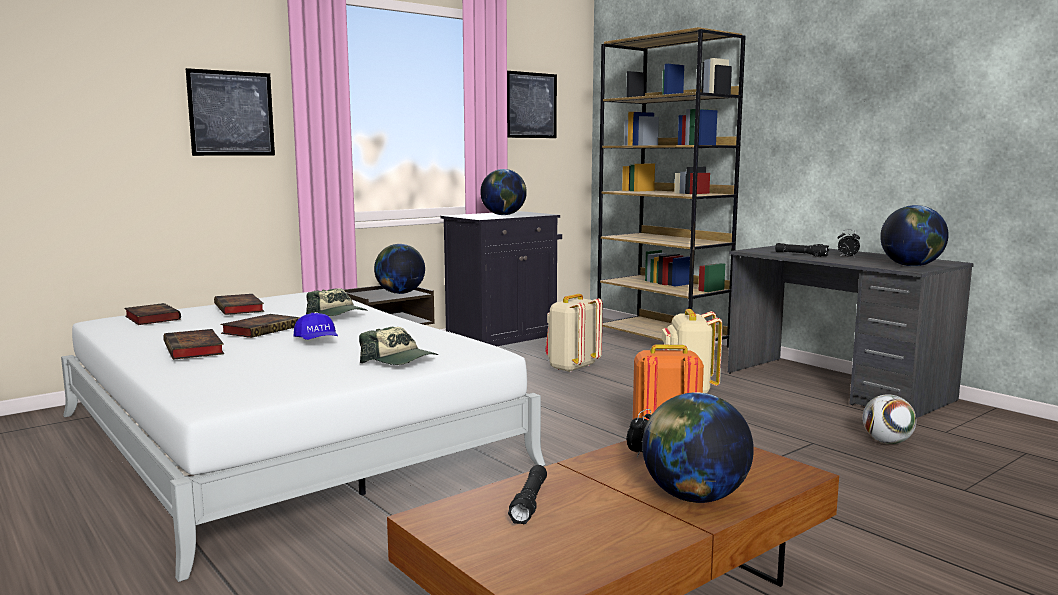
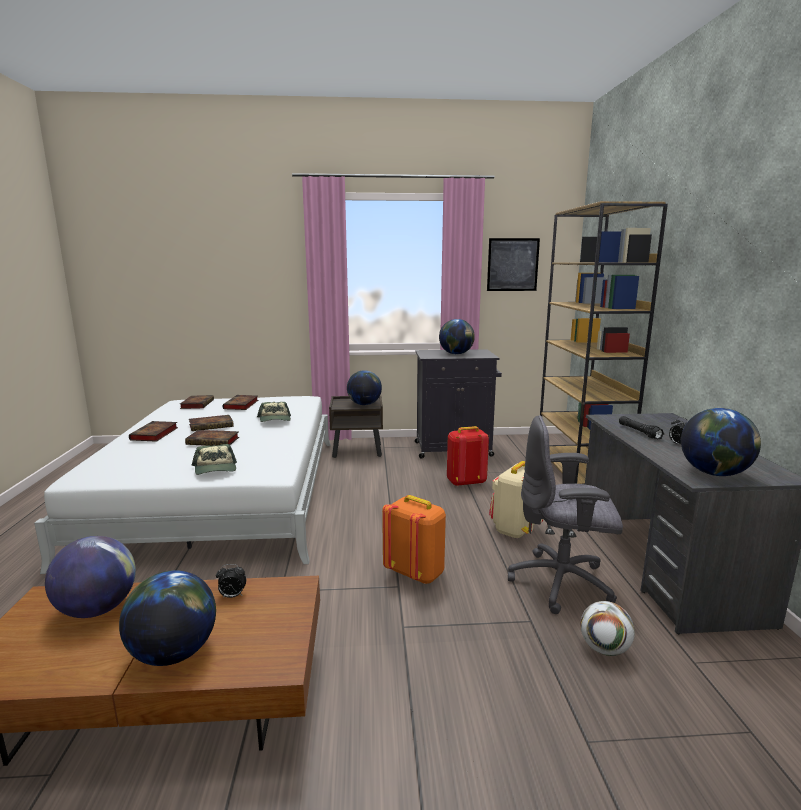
camera: 35 degrees right, 5 degrees up
picture [186,68,275,156] -> none
blue cap [294,313,338,340] -> book [185,430,239,446]
black flashlight [508,465,547,524] -> globe [45,536,136,618]
beige backpack [545,294,603,373] -> red backpack [447,426,489,486]
none -> grey office chair [508,415,623,614]

